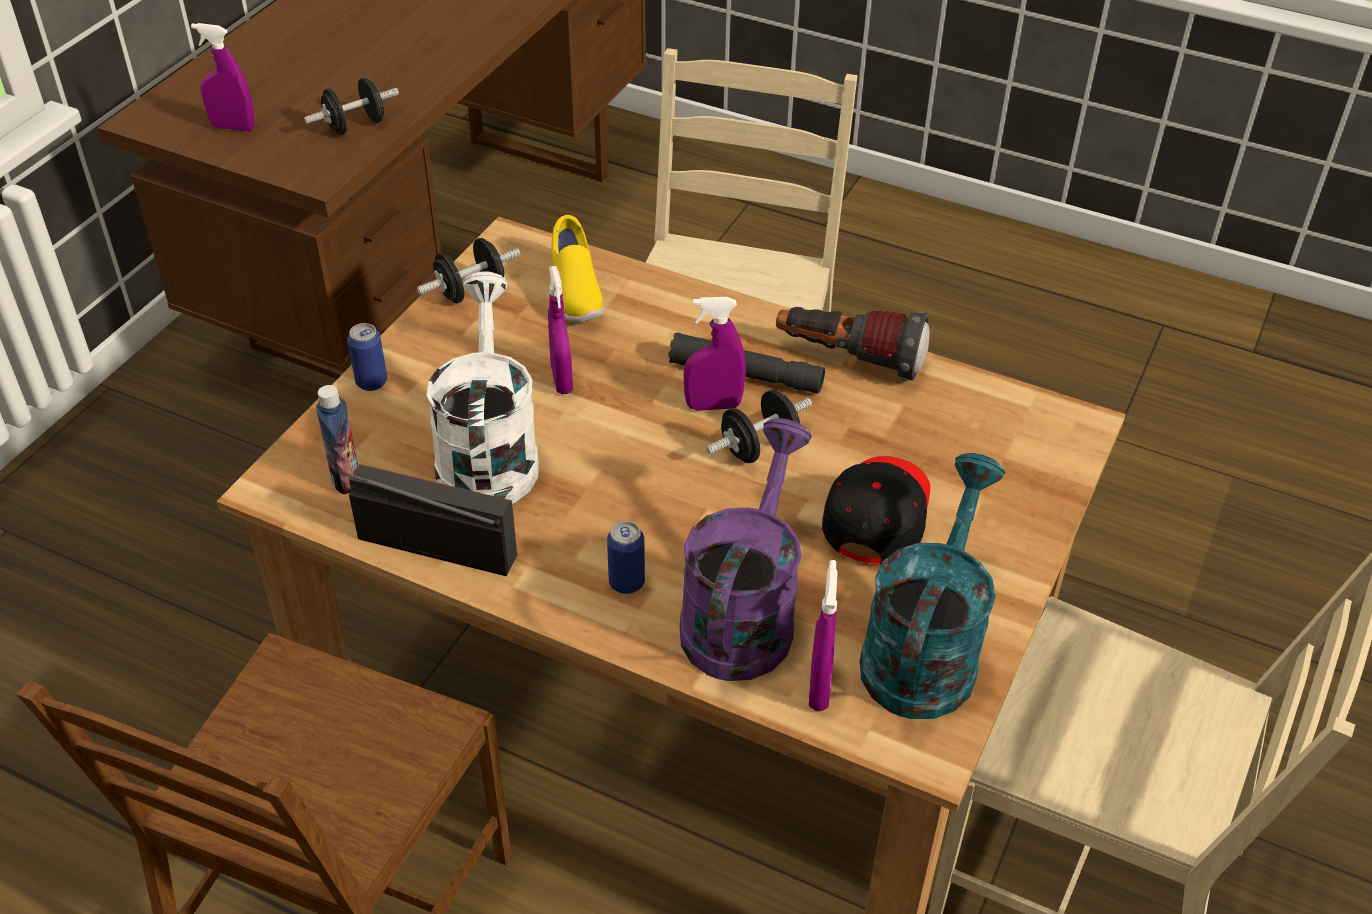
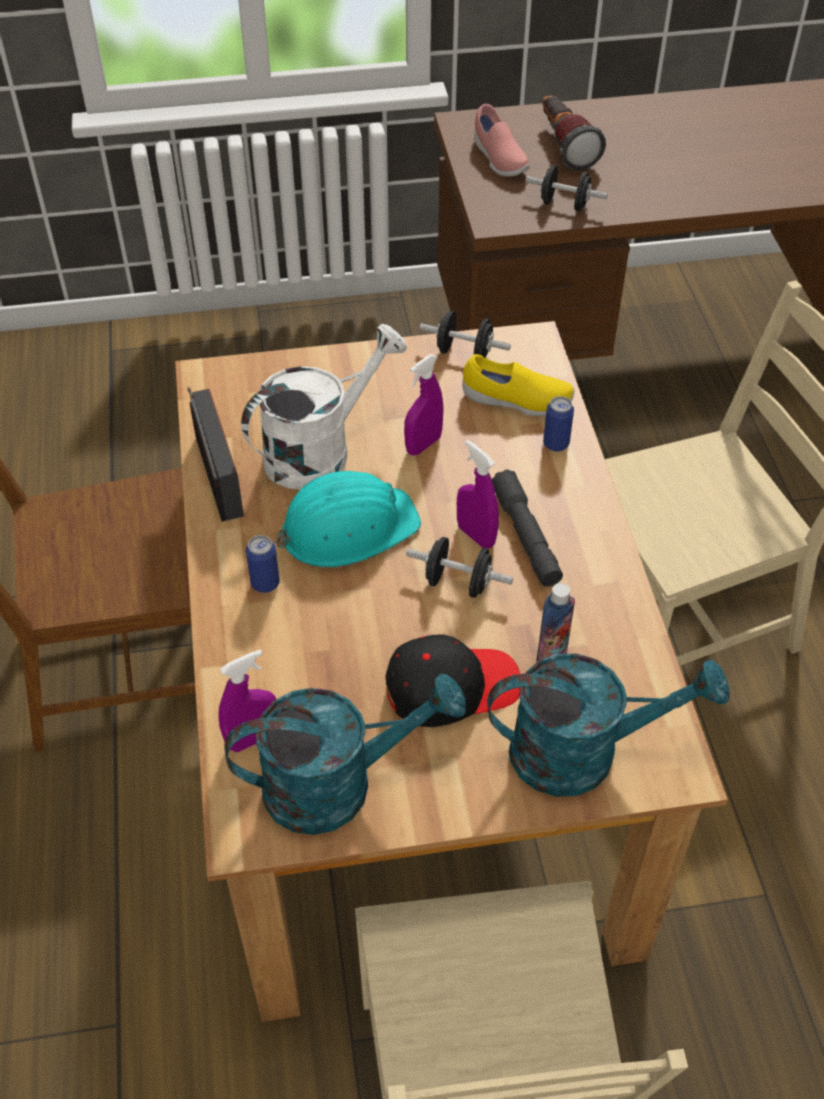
camera: 55 degrees right, 5 degrees up
purple spray bottle [191,23,255,131] -> pink shoe [474,104,529,177]
bottle [316,385,358,494] -> bottle moved to [536,583,575,663]
can [347,323,387,391] -> can moved to [543,396,574,452]
yellow shoe [551,215,604,323] -> yellow shoe turned 120 degrees counterclockwise [462,354,575,416]
purple watering can [680,418,812,681] -> none
flashlight [776,307,930,381] -> flashlight moved to [542,95,606,171]
none -> turquoise hard hat [275,471,421,568]
none -> turquoise watering can [487,654,730,797]

